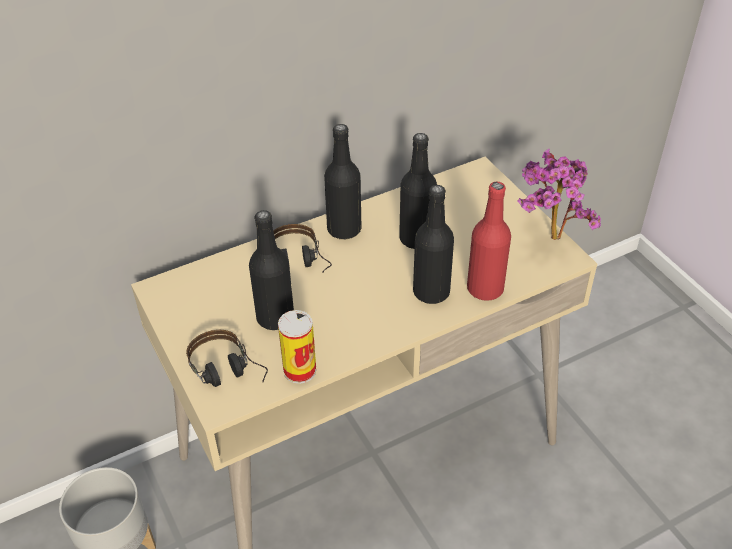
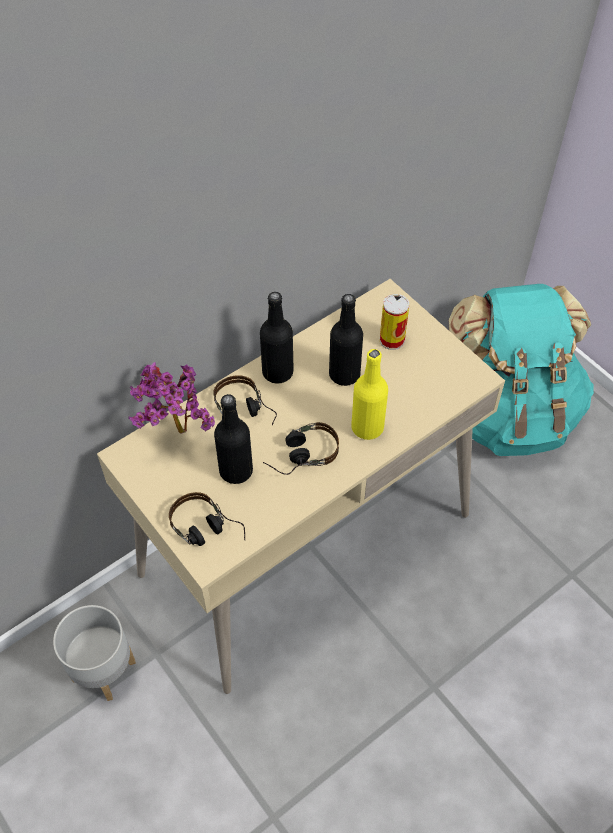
camera: 10 degrees left, 10 degrees up
can [278,310,316,384] -> can moved to [380,294,409,350]
black bottle [413,185,454,304] -> yellow bottle [351,349,388,440]
red bottle [467,182,511,300] -> none
potted plant [518,149,601,240] -> potted plant moved to [128,362,215,434]
none -> headphones [263,422,339,475]
none -> turquoise backpack [449,284,594,456]

